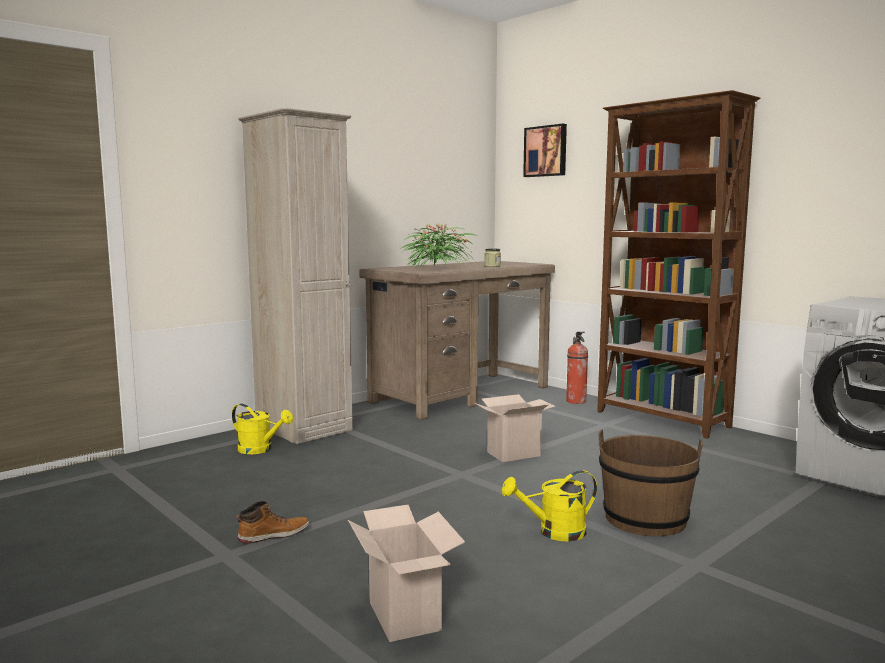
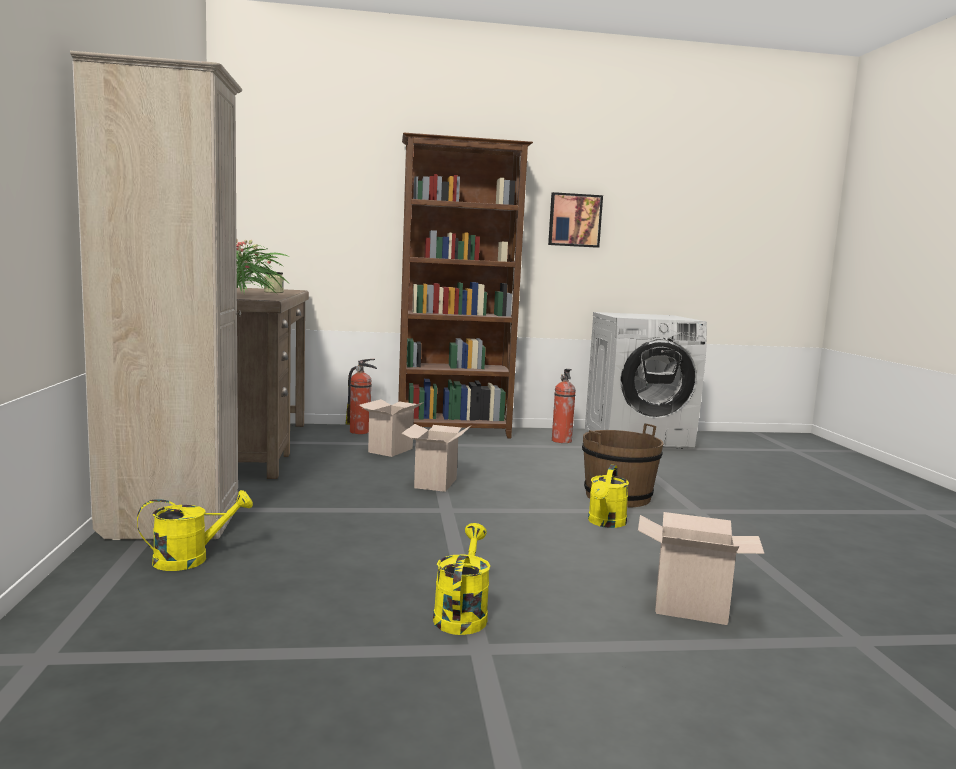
camera: 55 degrees left, 0 degrees up
boot [236,501,309,543] -> yellow watering can [433,523,491,635]
picture [523,124,567,177] -> picture moved to [548,192,603,248]
none -> cardboard box [359,399,424,457]
none -> fire extinguisher [552,369,576,443]

